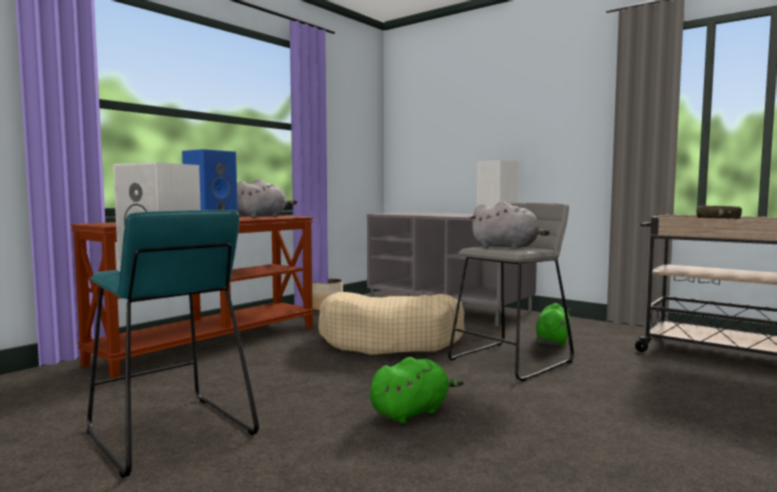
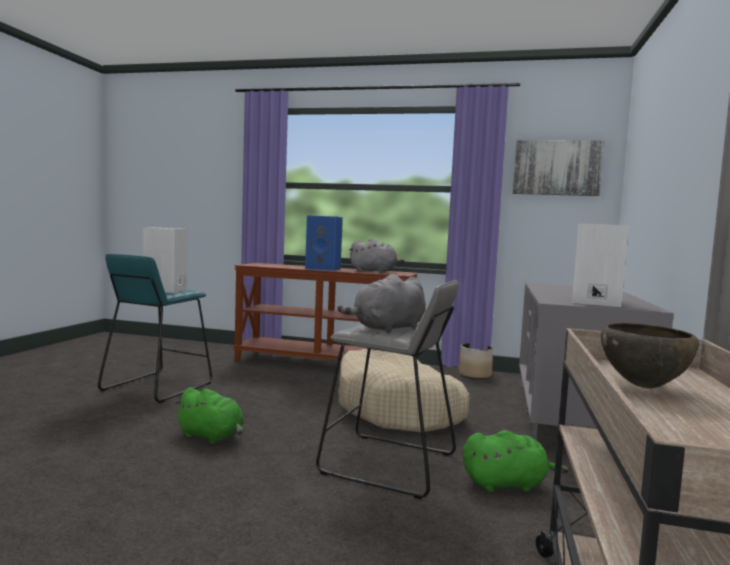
camera: 65 degrees right, 0 degrees up
grey plush toy [469,201,550,249] -> grey plush toy turned 45 degrees clockwise [338,274,426,333]
none -> picture [513,140,604,196]

